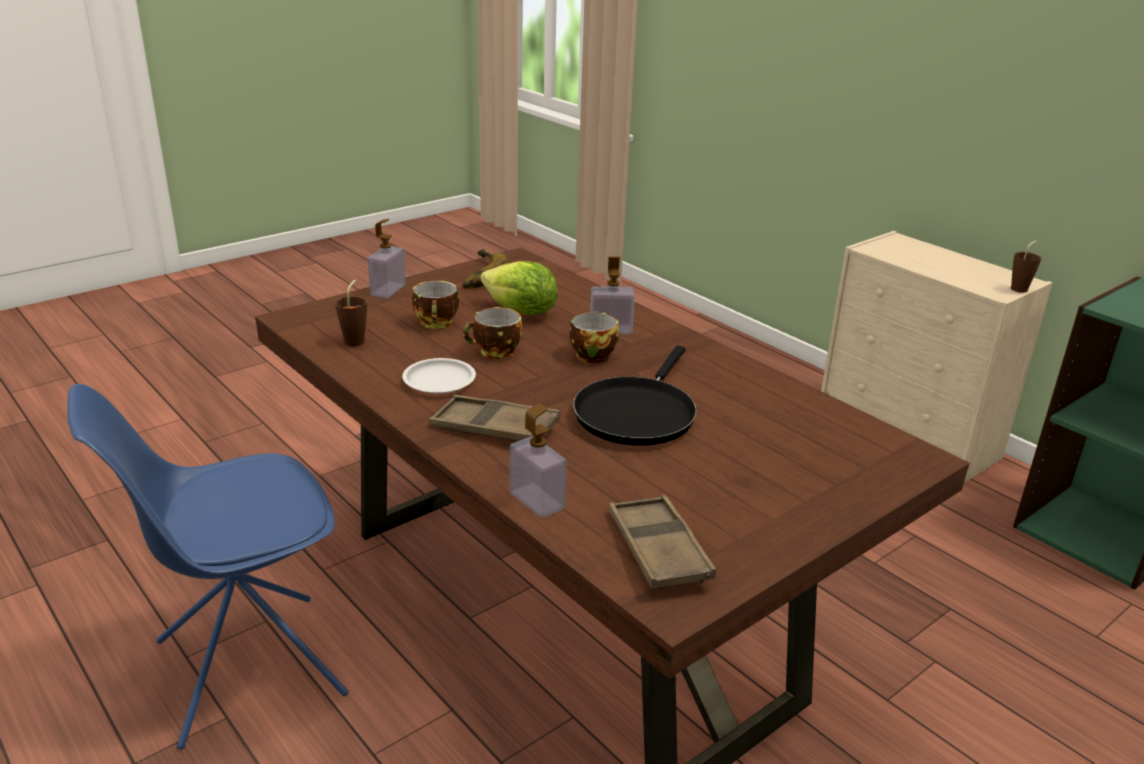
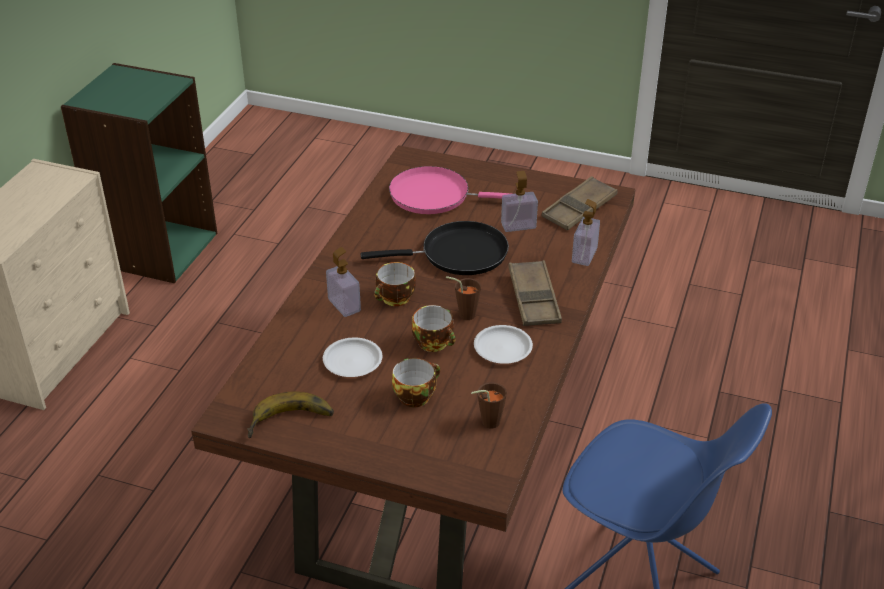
camera: 120 degrees left, 10 degrees up
soap dispenser [368,219,406,298] -> soap dispenser moved to [501,171,538,232]
lettuce [481,261,558,316] -> white plate [323,338,382,377]
brown cup [1011,241,1042,293] -> brown cup moved to [446,276,481,320]
none -> pink frying pan [389,166,511,214]

